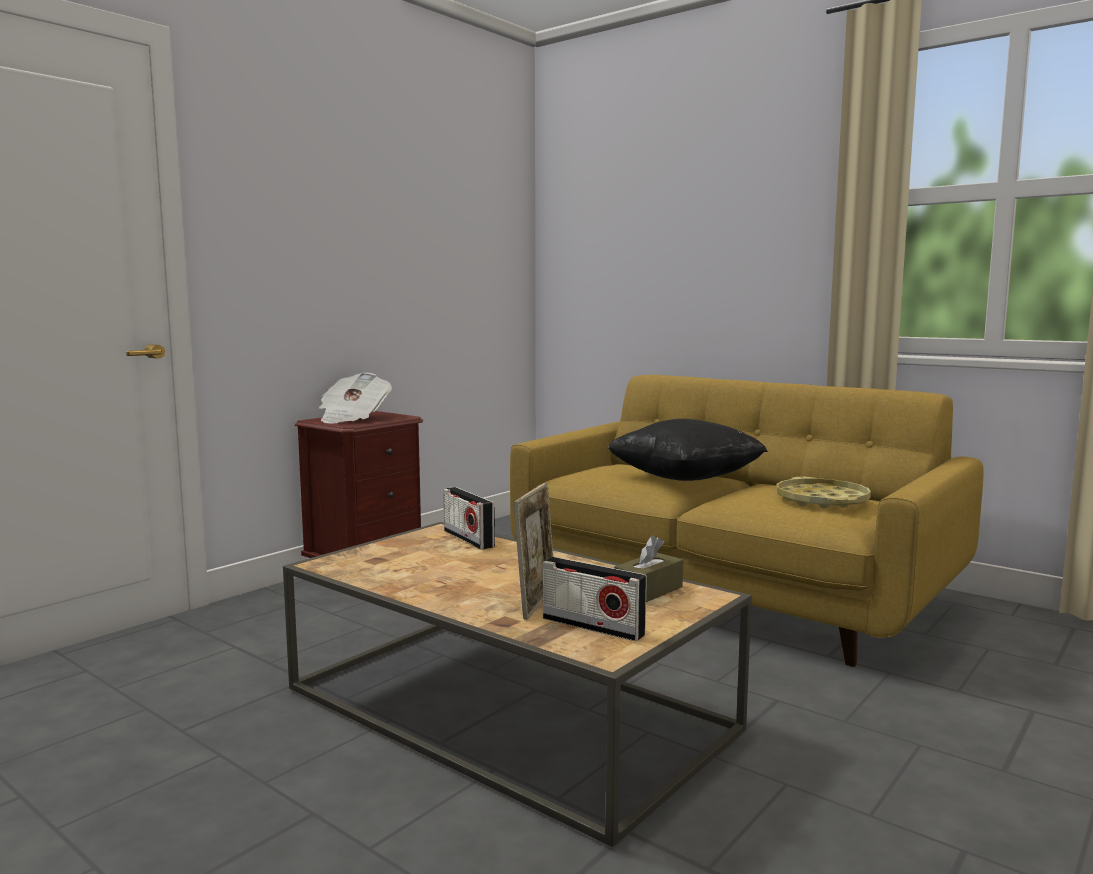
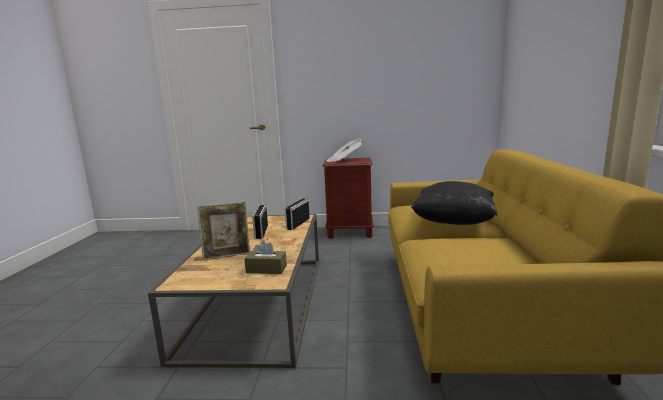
camera: 55 degrees right, 5 degrees up
radio [543,557,647,641] -> radio moved to [252,205,268,239]
yellow tray [776,477,871,508] -> none

